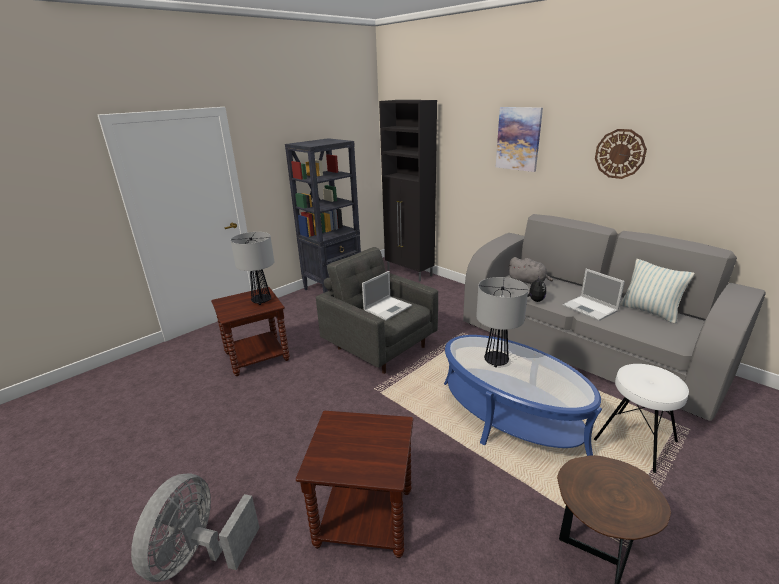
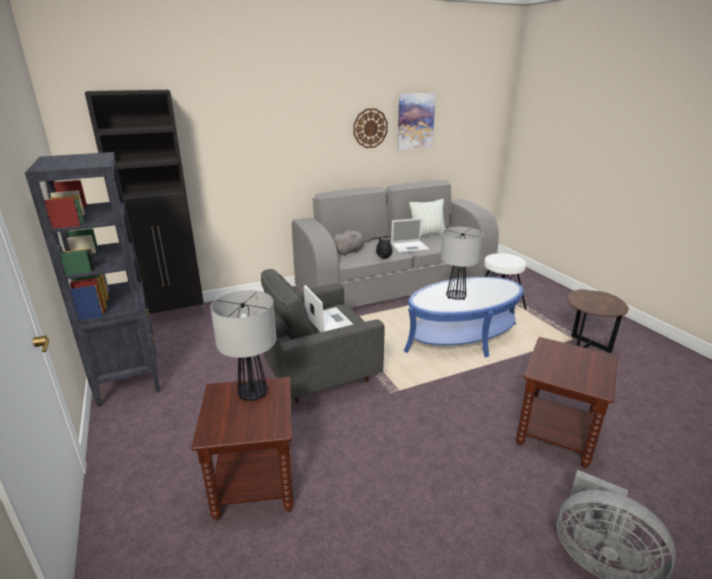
camera: 70 degrees left, 0 degrees up
picture [496,107,543,172] -> picture moved to [397,93,436,150]

